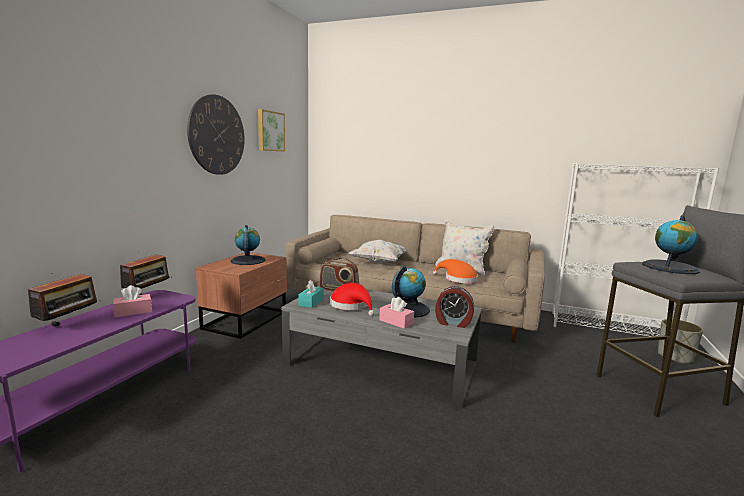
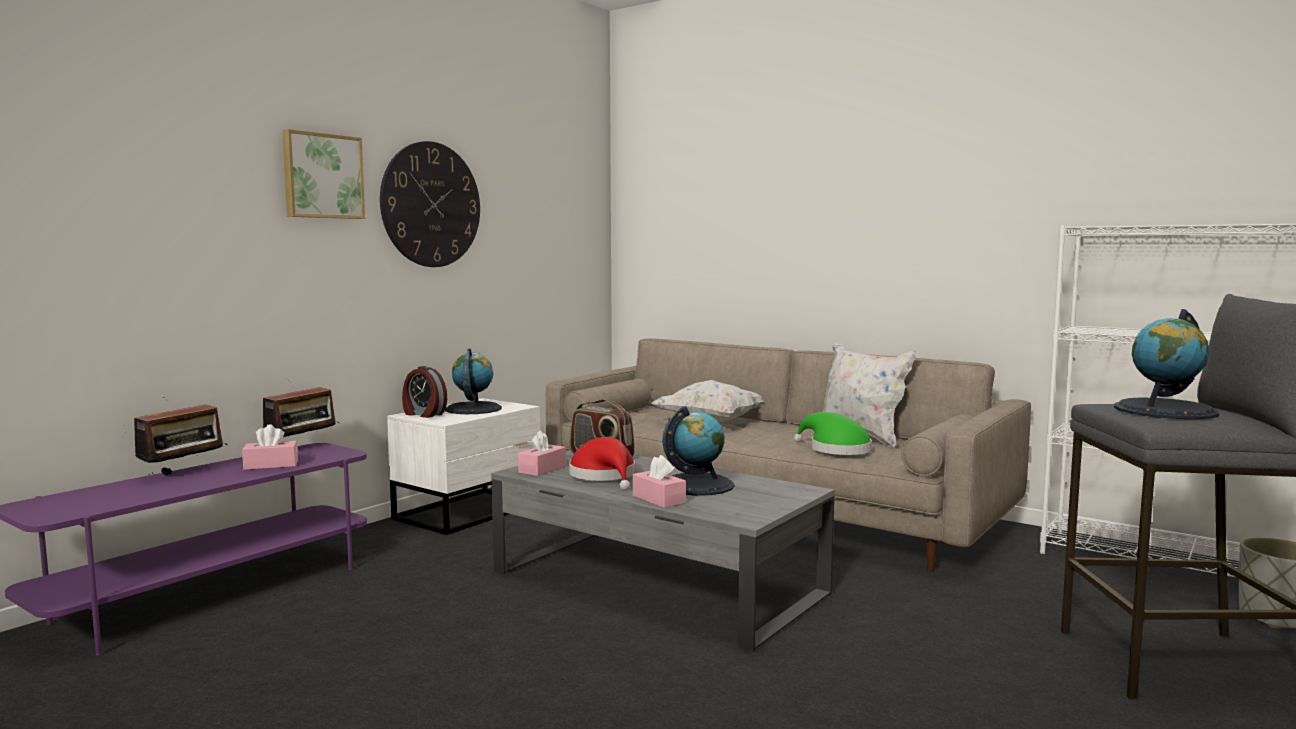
camera: 15 degrees right, 5 degrees down
brown nightstand [196,252,287,339] -> white nightstand [387,398,540,535]
picture [258,109,285,151] -> picture moved to [282,129,365,219]
turquoise tissue box [298,279,324,308] -> pink tissue box [518,430,566,476]
orange hat [433,259,478,283] -> green hat [794,412,872,455]
alarm clock [435,286,474,328] -> alarm clock moved to [402,366,447,418]

